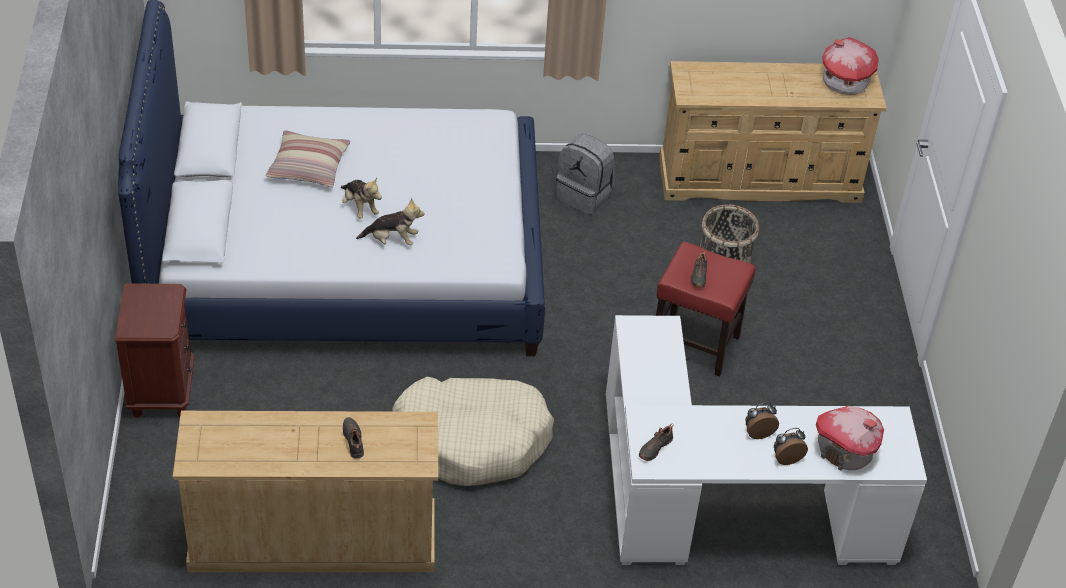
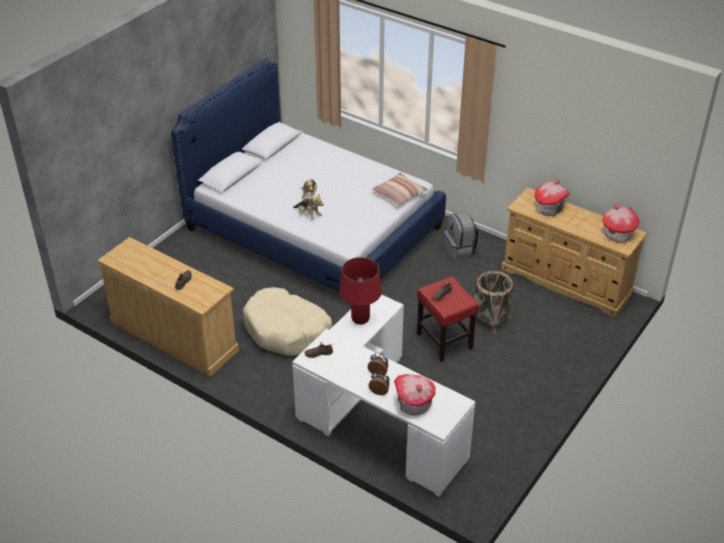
camera: 40 degrees right, 5 degrees down
brown nightstand [115,283,195,418] -> none
pillow [266,130,350,188] -> pillow moved to [372,173,428,206]
none -> red table lamp [339,257,382,324]
none -> toy house [534,179,570,216]

